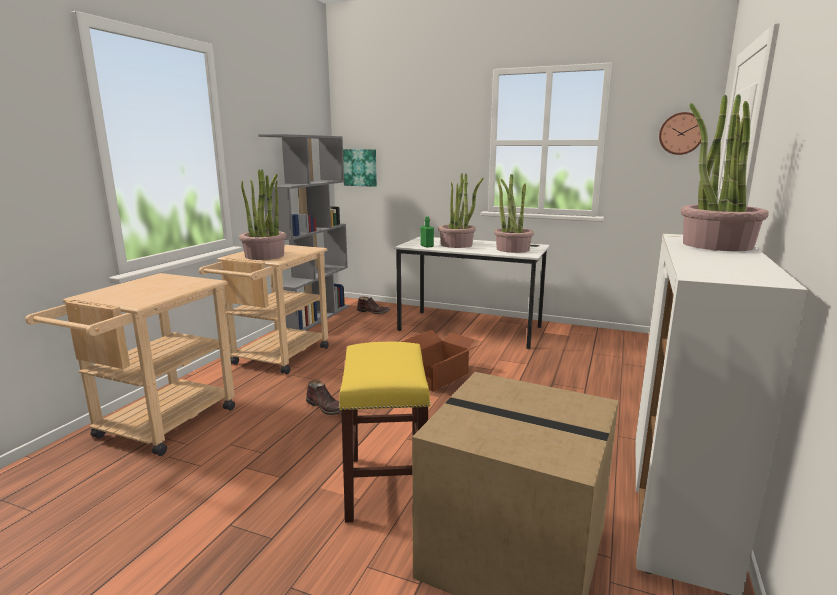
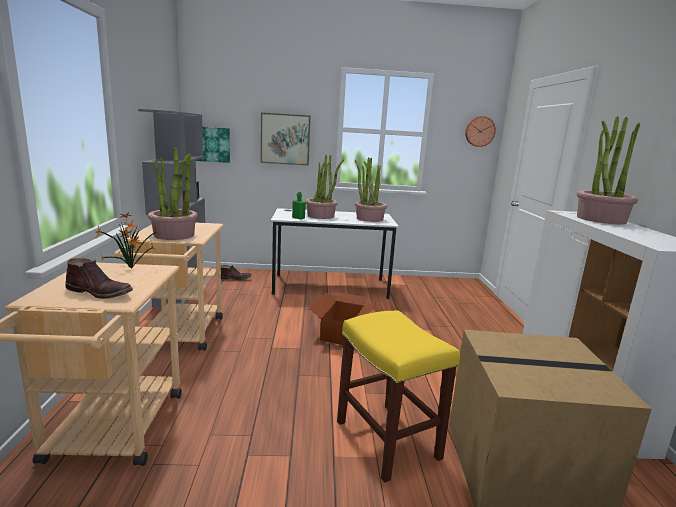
camera: 25 degrees left, 0 degrees up
brown boot [306,380,341,415] -> brown boot moved to [65,258,133,299]
none -> potted plant [96,212,160,268]
none -> picture [260,113,310,165]

